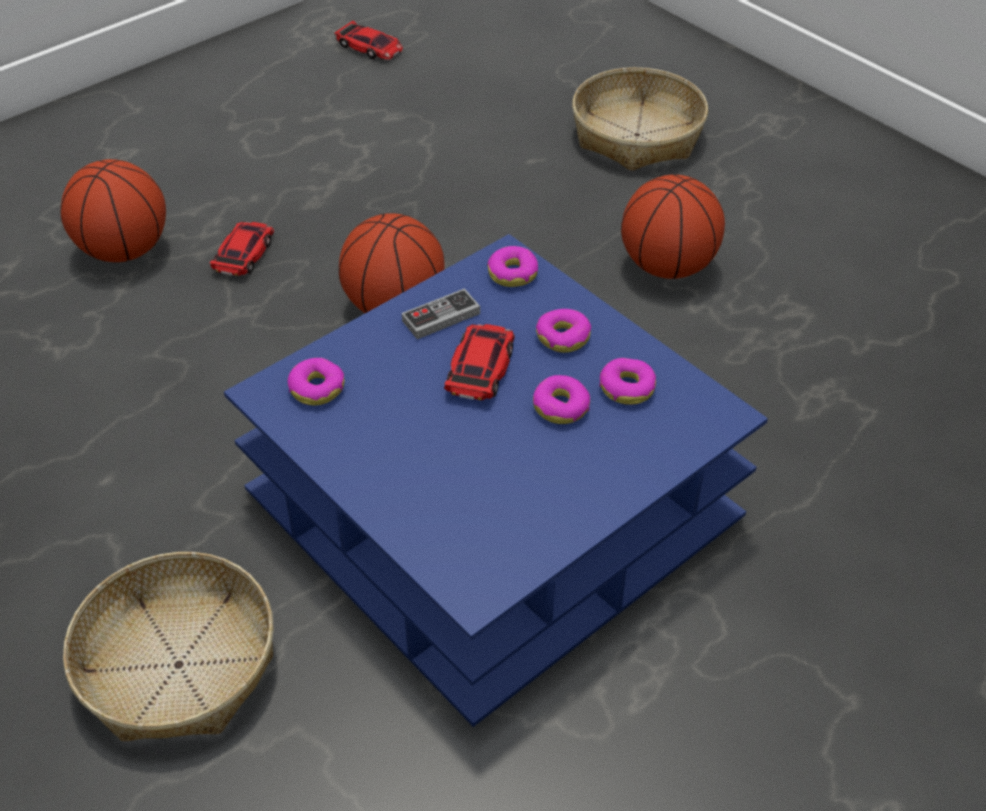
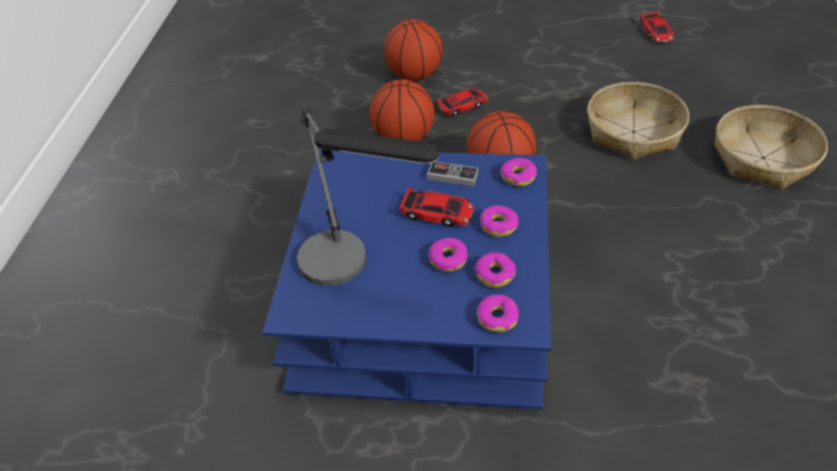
camera: 50 degrees right, 0 degrees up
basket [63,552,274,741] -> basket moved to [587,82,689,161]
donut [288,358,344,405] -> donut moved to [477,294,519,332]
toy car [444,324,515,400] -> toy car turned 45 degrees clockwise [399,188,474,227]
basketball [621,175,725,279] -> basketball moved to [369,79,435,141]
none -> table lamp [297,108,439,286]

